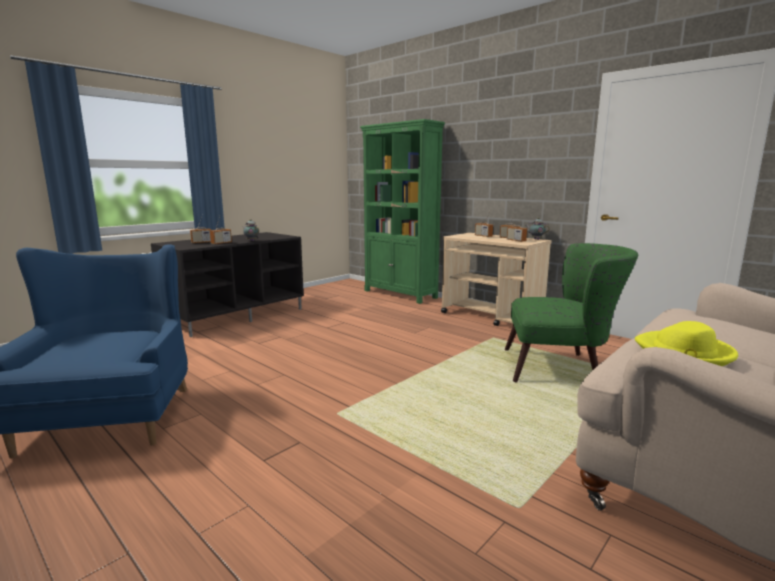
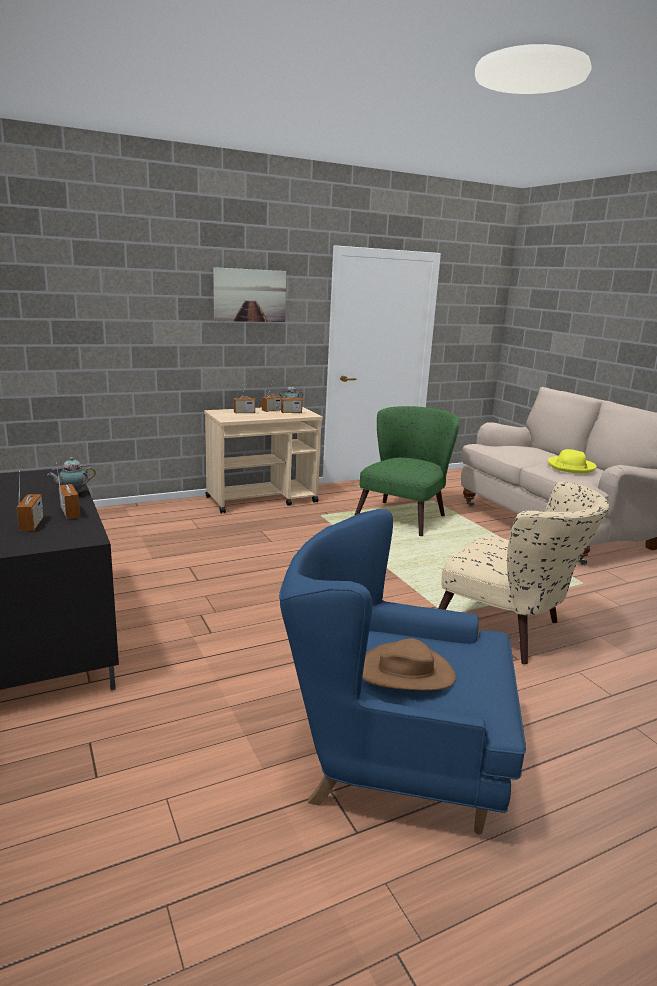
camera: 70 degrees left, 5 degrees up
green bookcase [360,119,445,304] -> none
none -> picture [213,267,286,322]
none -> brown hat [362,638,456,691]
none -> beige armchair [438,482,609,664]

